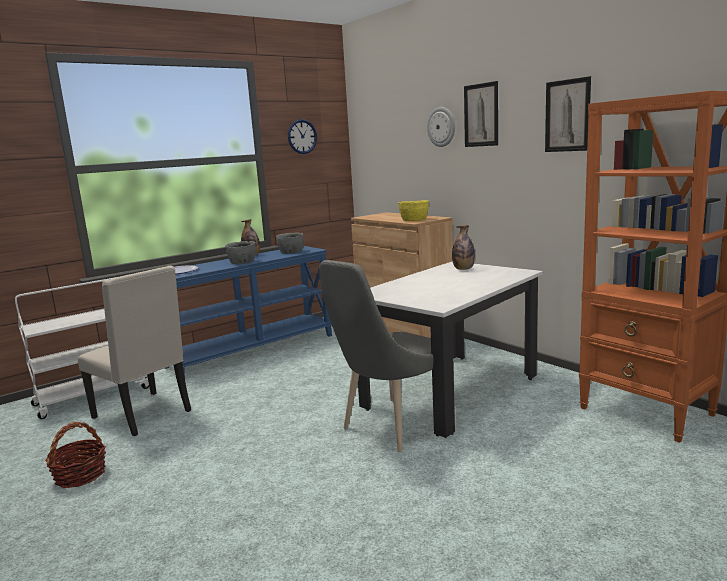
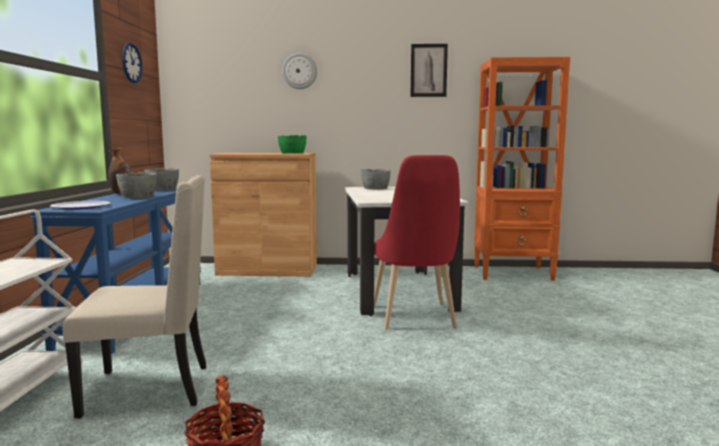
camera: 50 degrees left, 5 degrees down
grey chair [319,260,434,452] -> red chair [374,155,460,330]
yellow bowl [398,200,429,221] -> green bowl [278,135,307,154]
bottle [452,225,475,270] -> grey bowl [361,169,391,190]
picture [464,81,498,147] -> none

